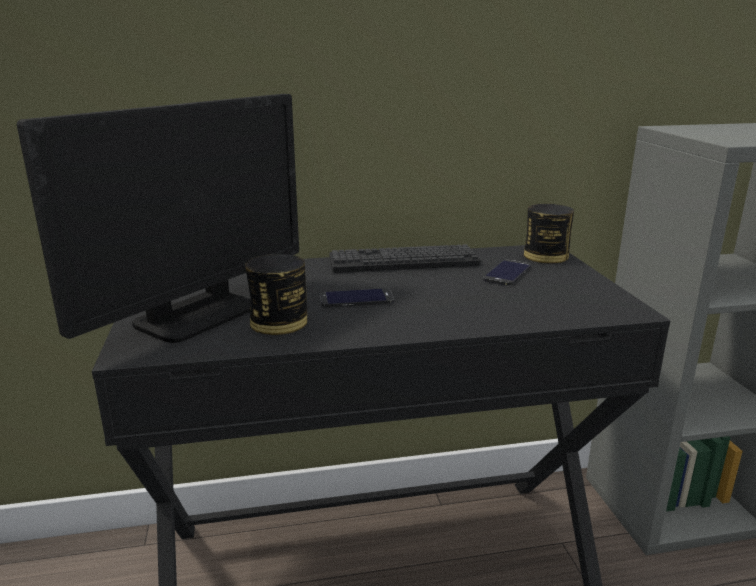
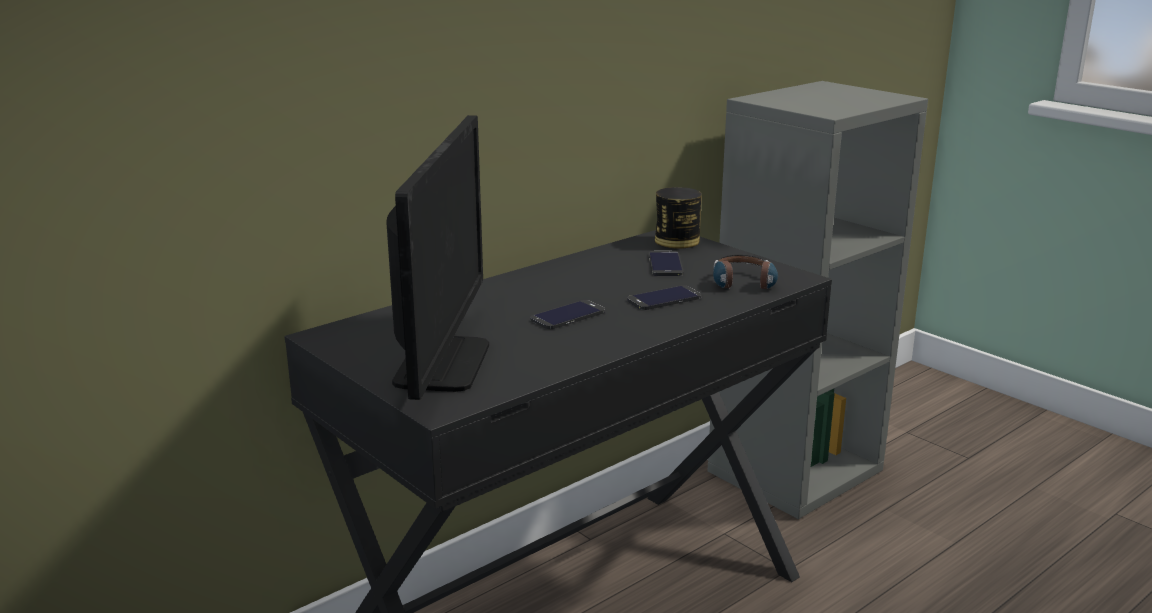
camera: 30 degrees left, 0 degrees up
can [245,254,307,335] -> none
keyboard [329,244,481,273] -> none
none -> phone [628,285,701,310]
none -> headphones [713,255,778,289]

